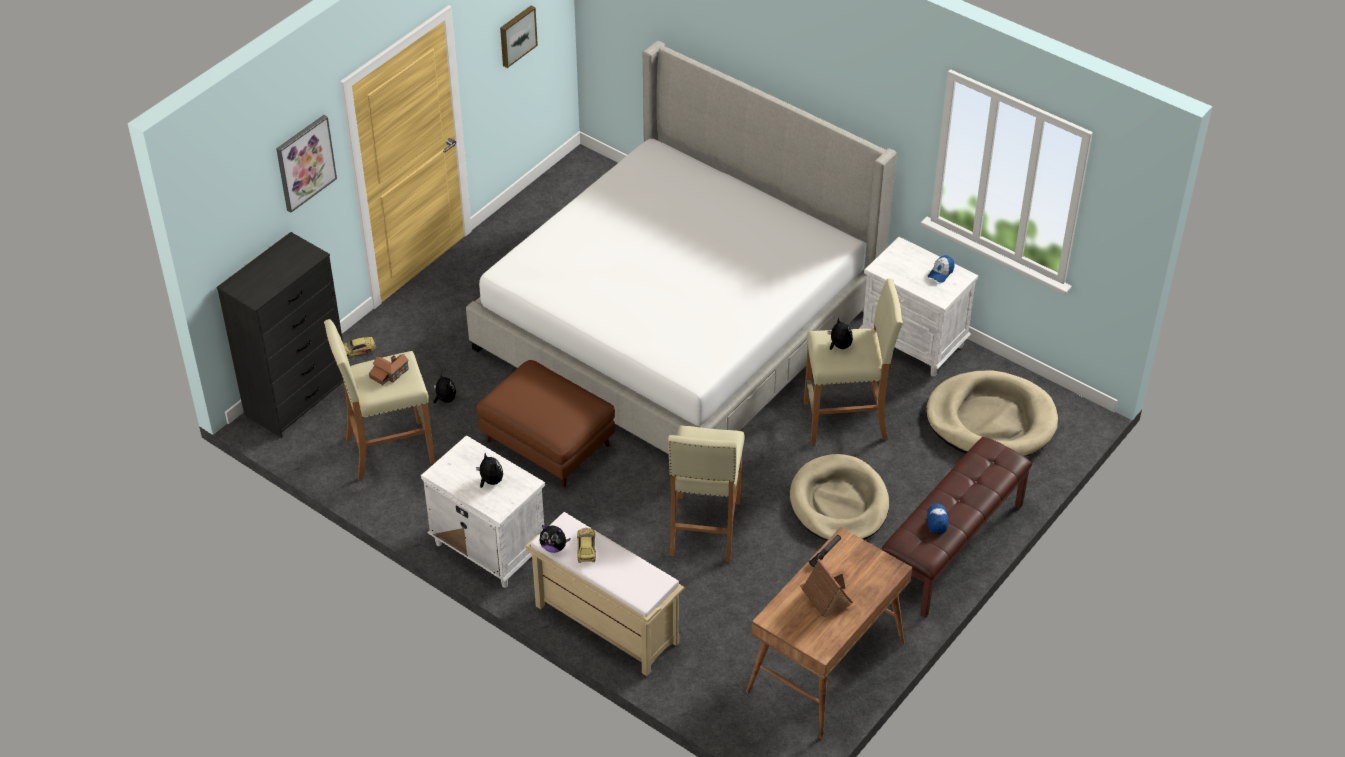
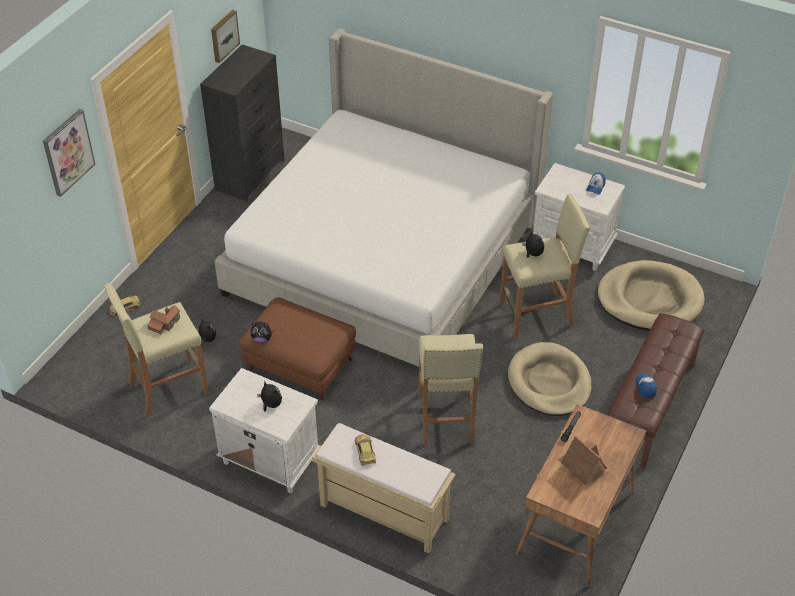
camera: 10 degrees left, 0 degrees up
black dresser [216,232,344,438] -> black dresser moved to [200,45,285,201]
plush toy [539,525,570,553] -> plush toy moved to [251,322,274,343]

